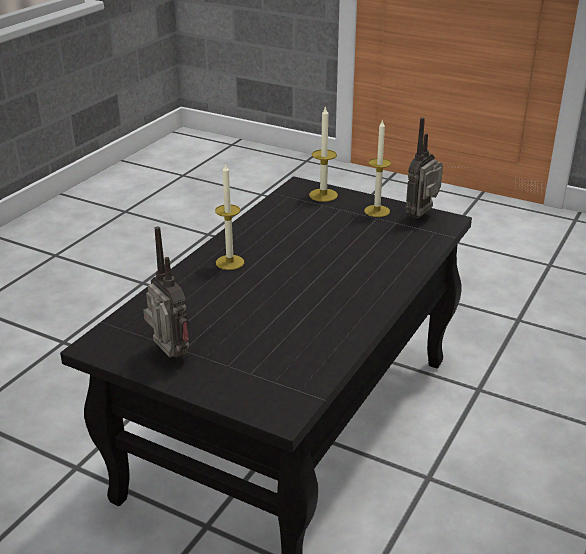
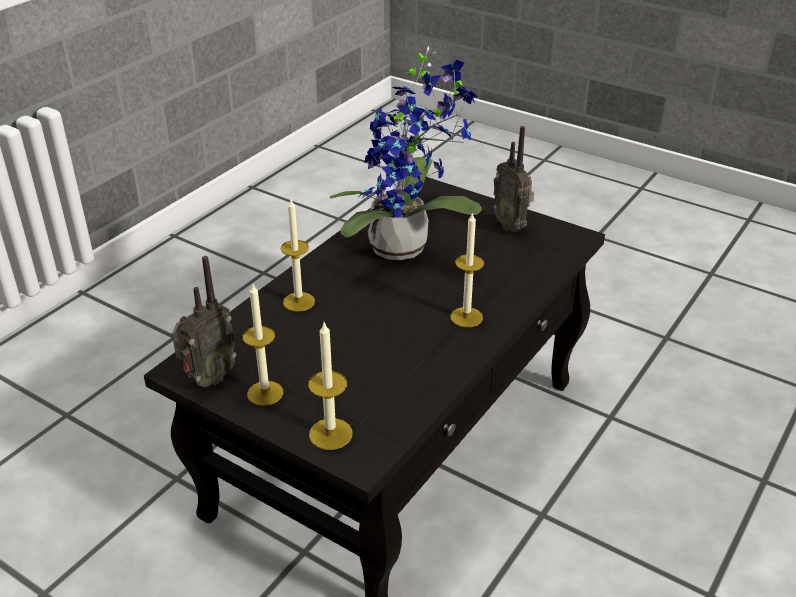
camera: 175 degrees left, 5 degrees up
none -> candle [281,199,315,312]
none -> potted plant [330,46,482,260]

